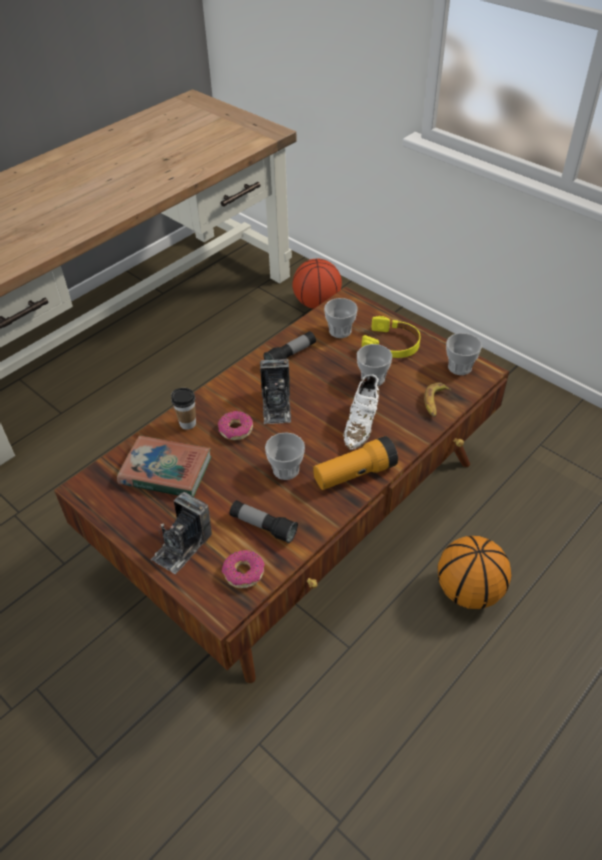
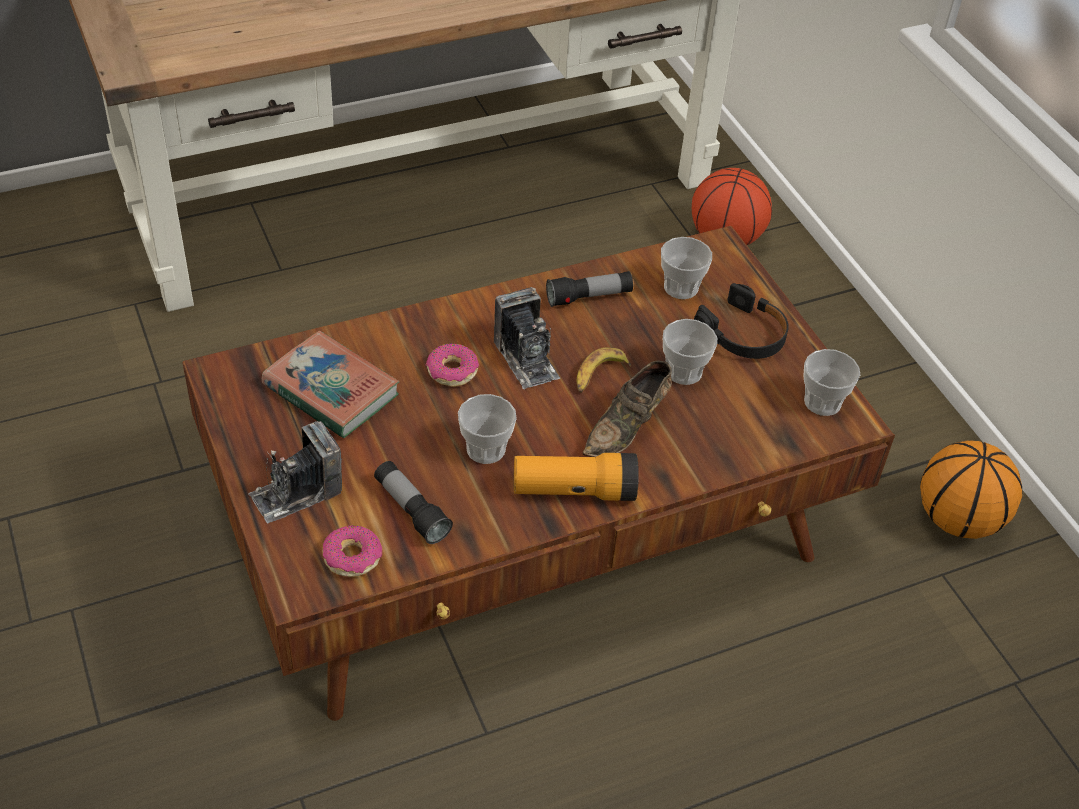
camera: 20 degrees right, 0 degrees up
cup [171,388,196,430] -> none
camera [260,359,291,424] -> camera turned 45 degrees counterclockwise [494,287,560,389]
white shoe [343,374,379,450] -> brown shoe [582,360,672,457]
yellow headphones [362,316,420,358] -> black headphones [694,283,789,359]
banana [424,382,452,418] -> banana moved to [577,347,631,393]
basketball [438,536,512,609] -> basketball moved to [920,440,1022,539]

